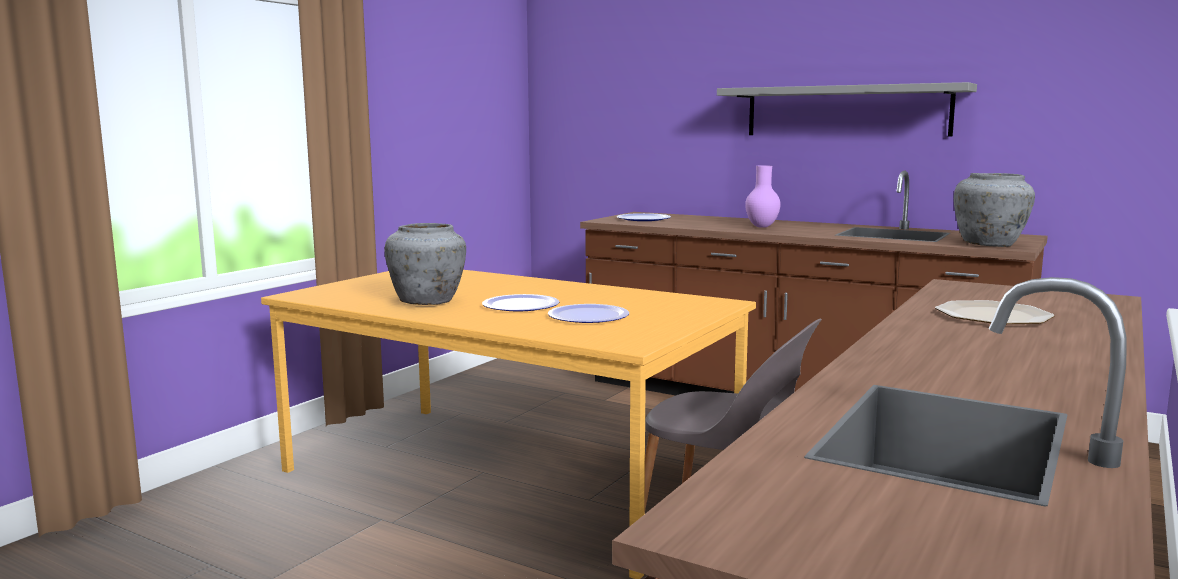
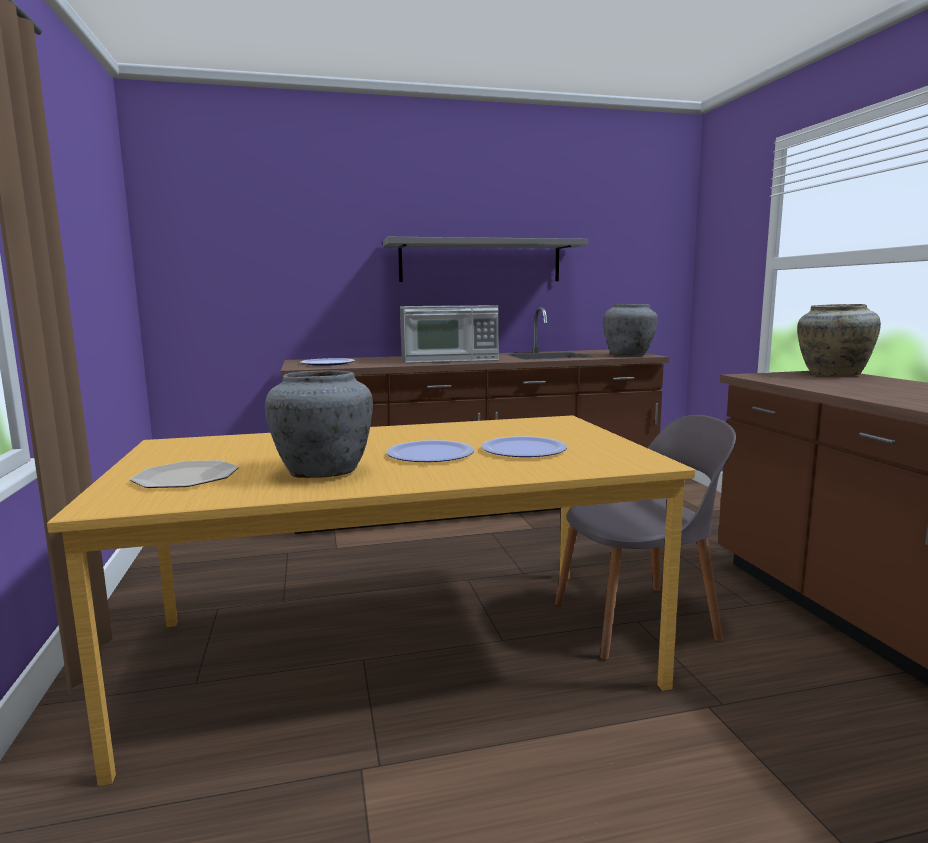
camera: 45 degrees left, 0 degrees up
purple vase [745,165,781,228] -> microwave [400,305,499,363]
plate [935,300,1055,324] -> plate moved to [130,460,239,488]
none -> beige vase [797,304,881,376]

